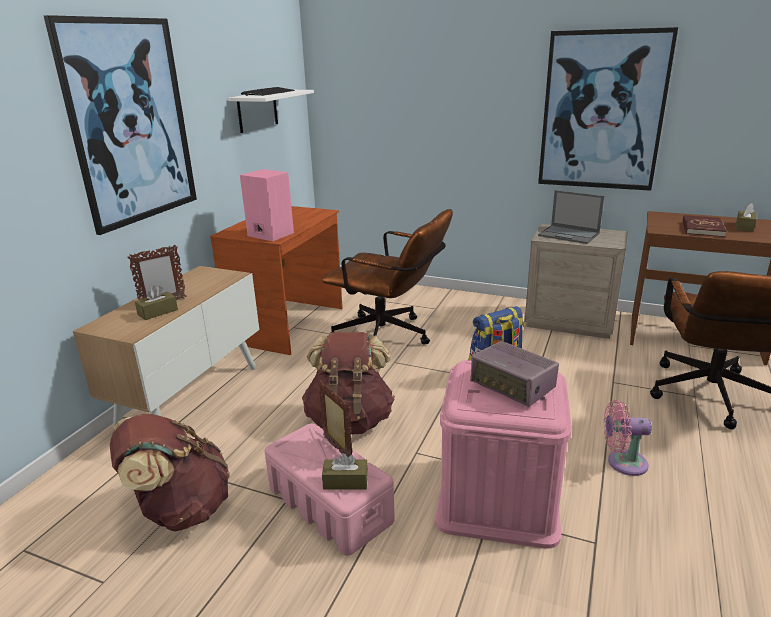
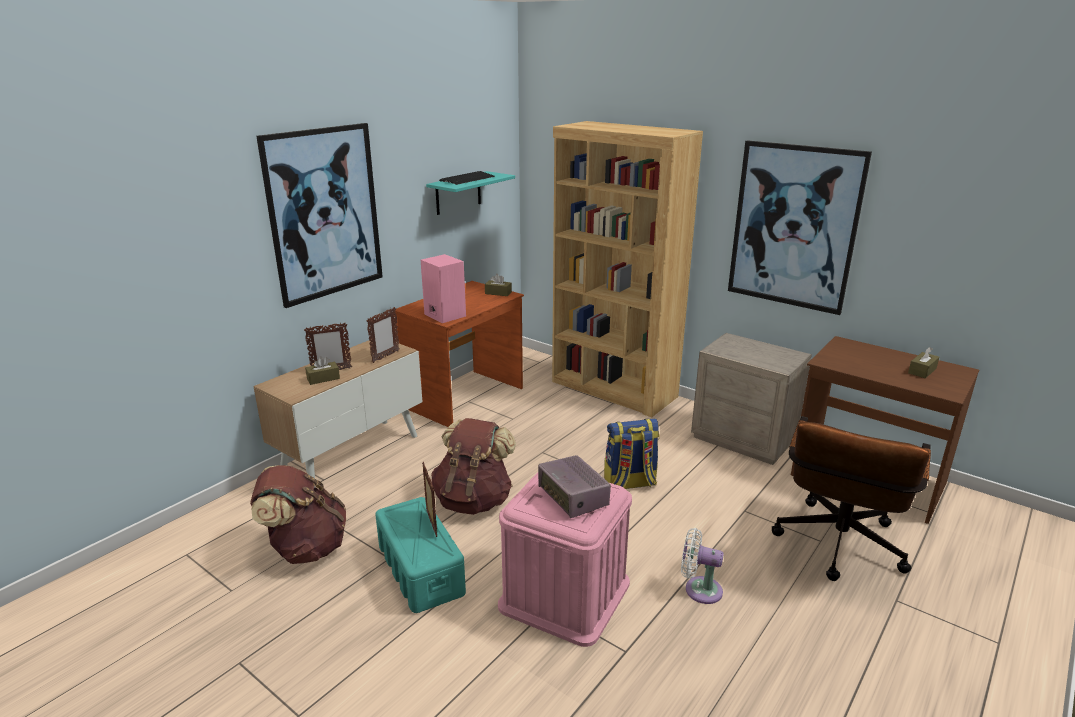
camera: 15 degrees right, 0 degrees up
white shelf [228,90,314,133] -> turquoise shelf [426,171,515,215]
pink storage box [264,423,395,556] -> turquoise storage box [375,497,466,613]
brown office chair [322,209,453,345] -> none
brown tissue box [322,453,368,490] -> brown tissue box moved to [485,274,512,296]
laptop [538,190,604,244] -> none
pink fan [604,400,652,476] -> white fan [681,528,724,604]
red book [683,215,726,237] -> none
none -> picture frame [367,307,400,363]
none -> brown bookcase [552,121,703,417]

